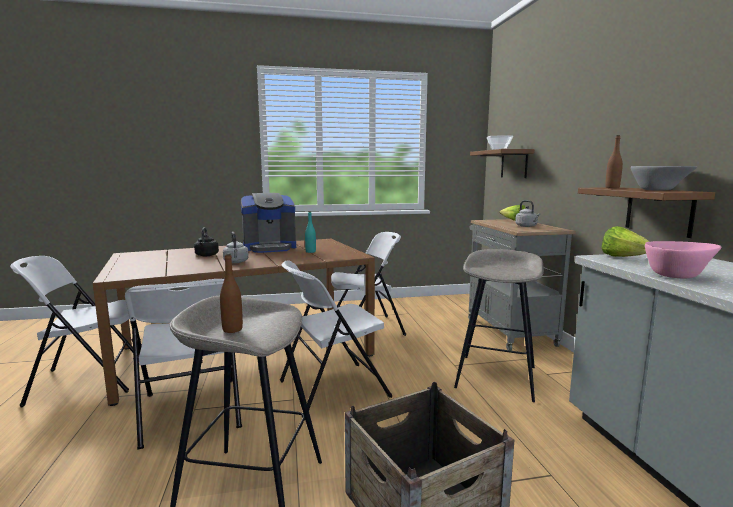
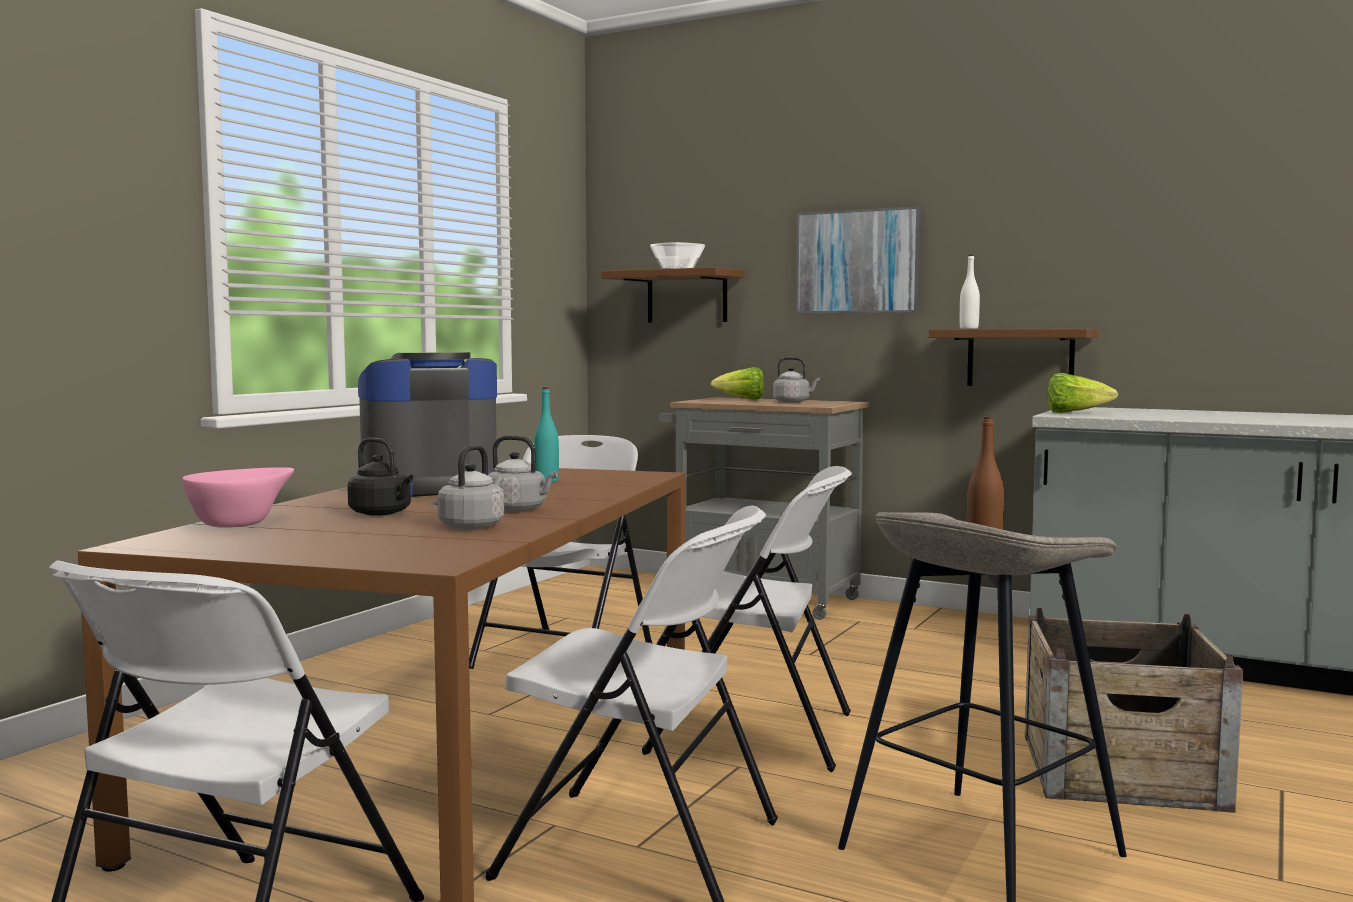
camera: 50 degrees left, 5 degrees down
coffee machine [241,193,296,253] -> coffee machine turned 135 degrees counterclockwise [358,352,497,497]
white chair [280,260,392,418] -> white chair turned 90 degrees counterclockwise [642,466,852,772]
grey stool [454,249,544,402] -> none
brown bottle [605,135,623,188] -> white bottle [960,255,980,329]
grey bowl [631,166,698,190] -> none
pink bowl [645,241,721,278] -> pink bowl moved to [182,467,294,528]
none -> grey kettle [437,445,504,529]
none -> picture [796,206,921,314]

